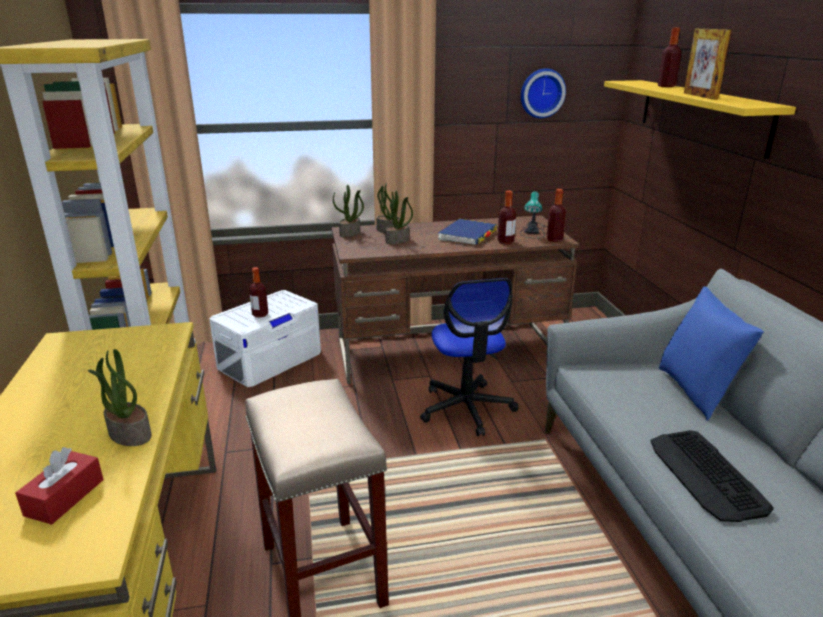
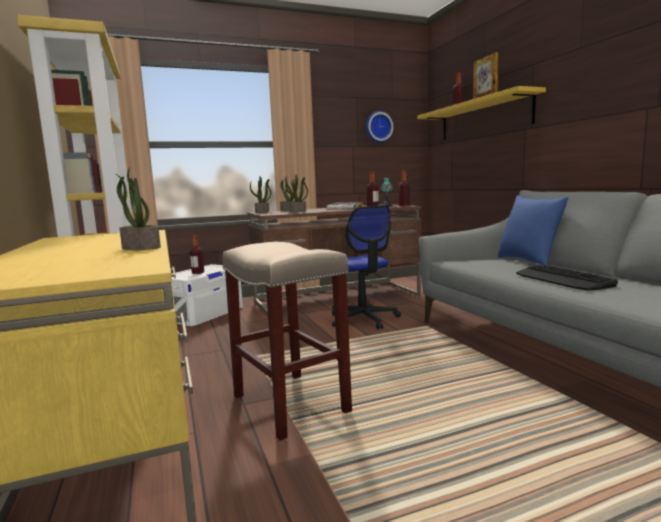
camera: 10 degrees left, 15 degrees down
red tissue box [15,447,104,525] -> none

